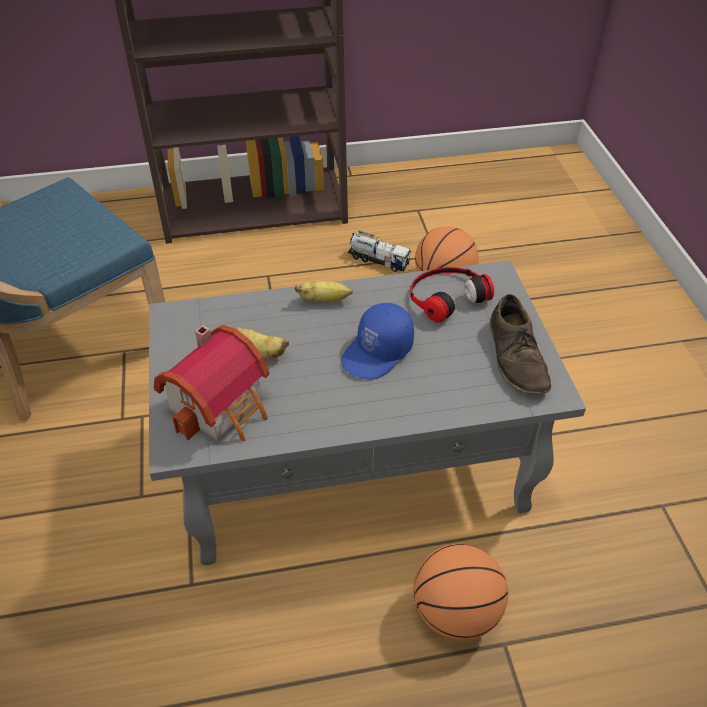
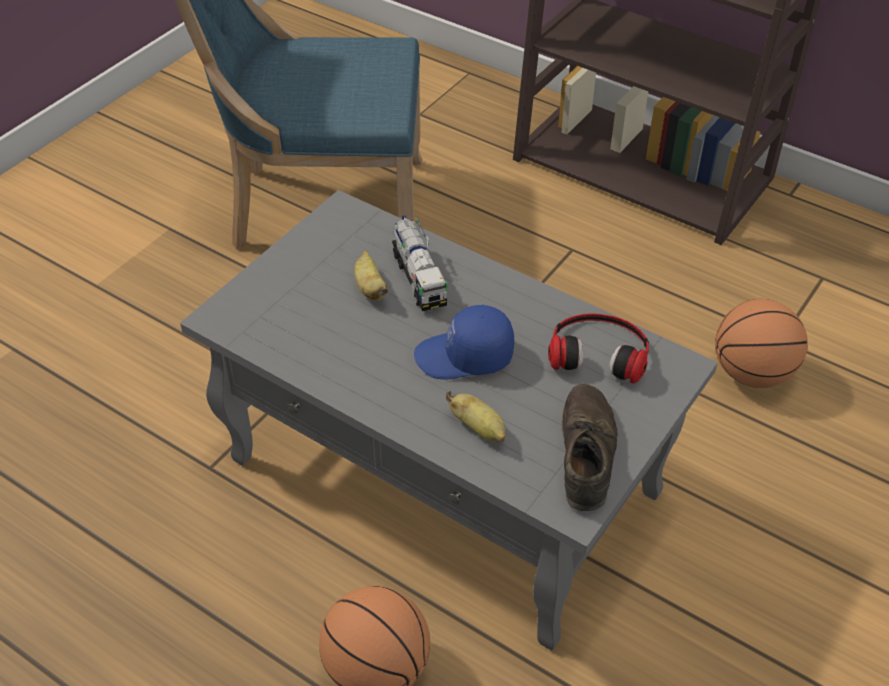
camera: 45 degrees right, 0 degrees up
toy house [154,325,269,442] -> none
banana [295,281,353,302] -> banana moved to [446,391,506,442]
toy truck [348,230,411,272] -> toy truck moved to [392,215,448,311]
brown shoe [490,294,551,395] -> brown shoe turned 150 degrees clockwise [561,384,617,511]

